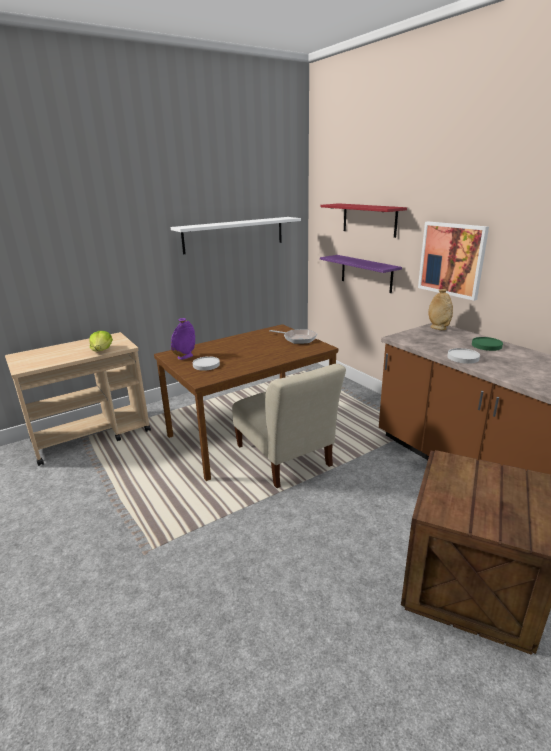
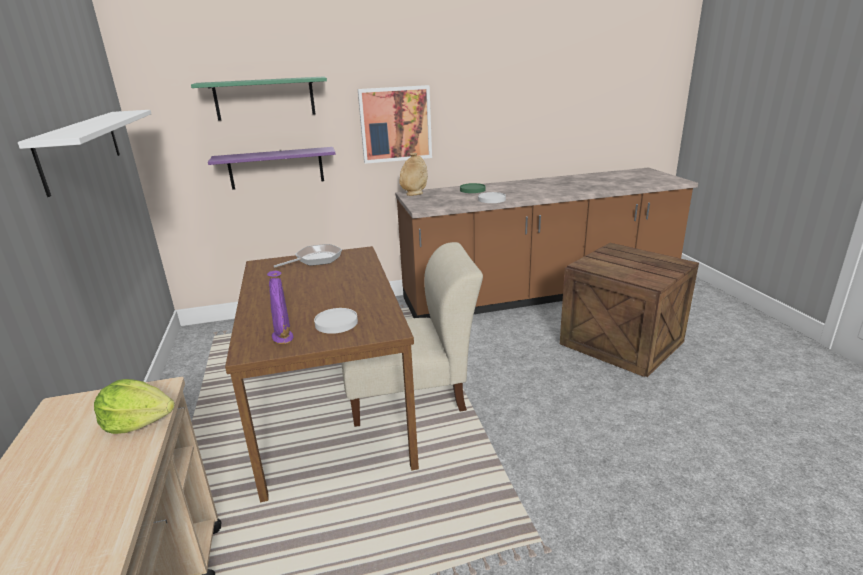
camera: 70 degrees left, 0 degrees up
red shelf [320,203,407,238] -> green shelf [191,76,327,121]

